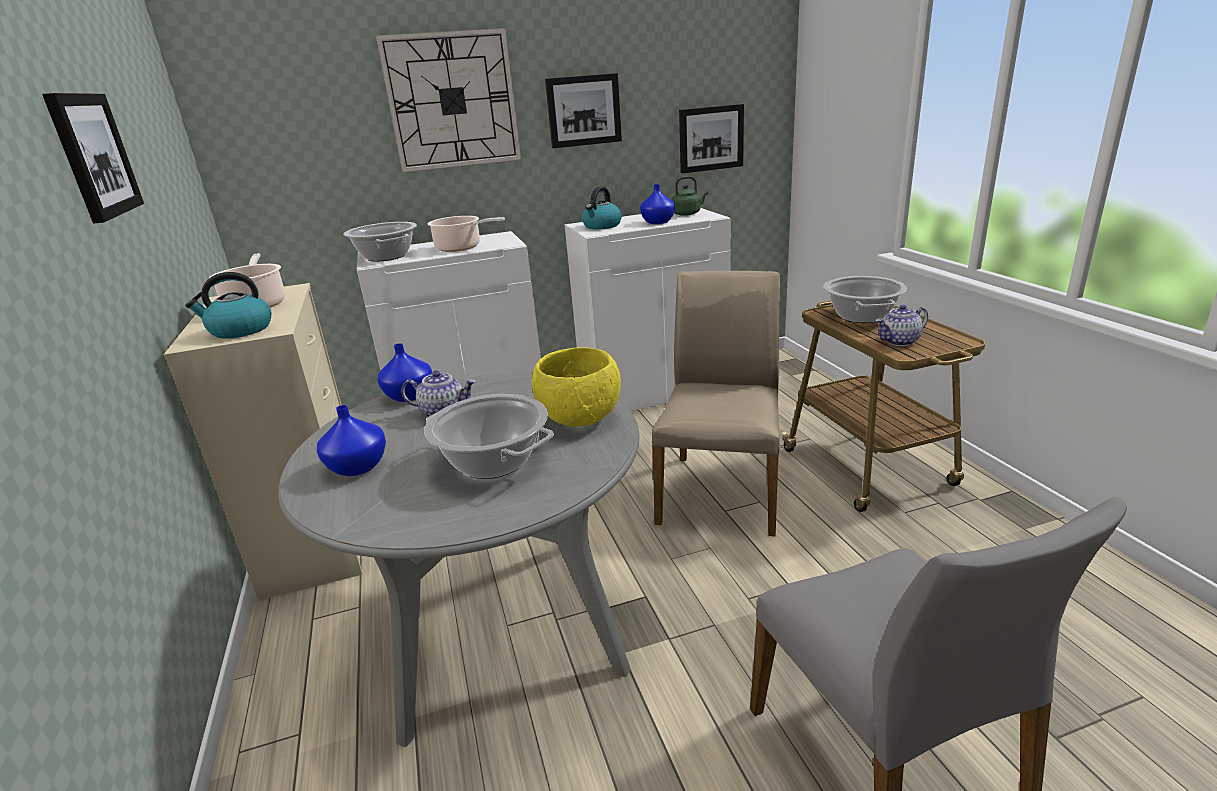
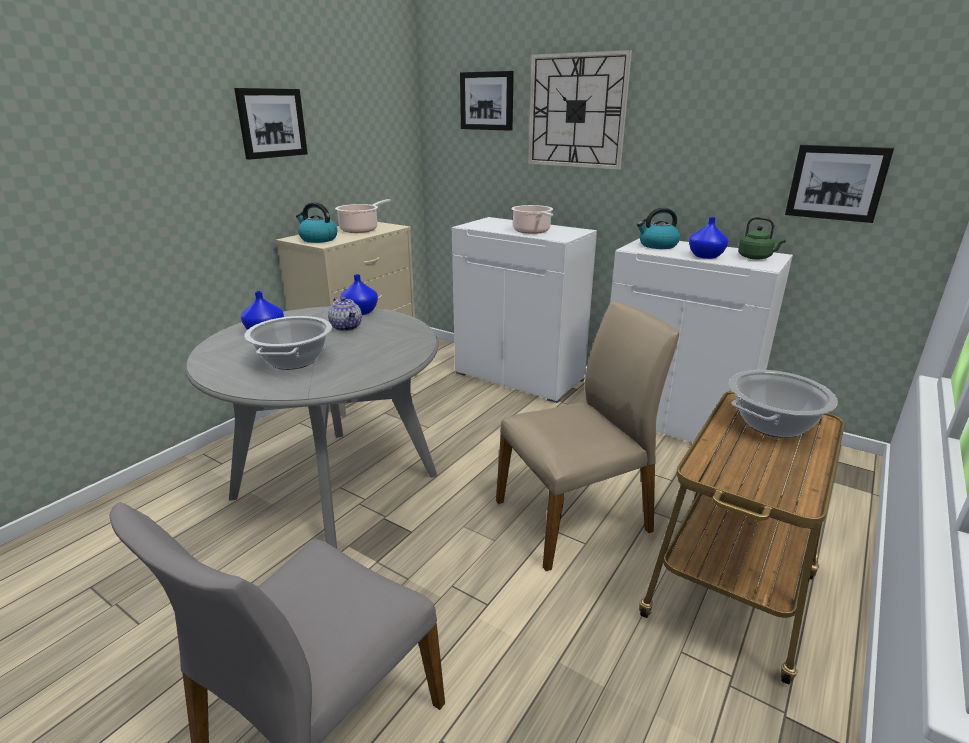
camera: 50 degrees right, 0 degrees up
cooking pot [344,222,417,262] -> none
yellow bowl [532,347,621,427] -> none
picture [545,73,622,148] -> picture moved to [460,71,514,131]
teapot [875,305,928,346] -> none

